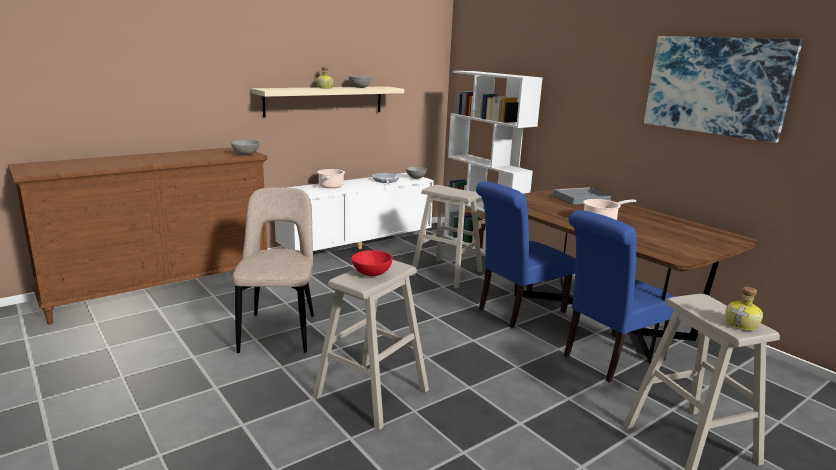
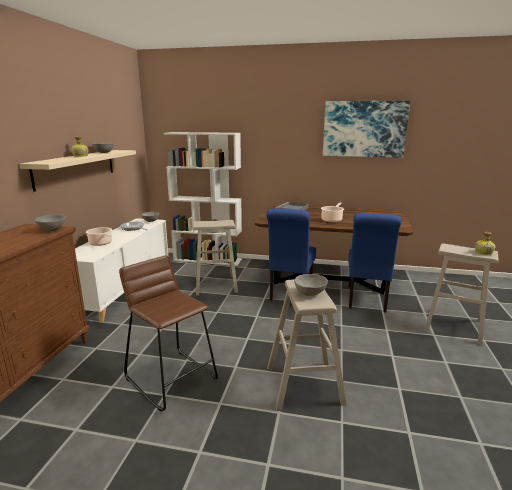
camera: 40 degrees left, 0 degrees up
beige chair [232,188,314,353] -> brown stool [119,255,218,411]
red bowl [351,250,393,276] -> grey bowl [294,274,328,296]

